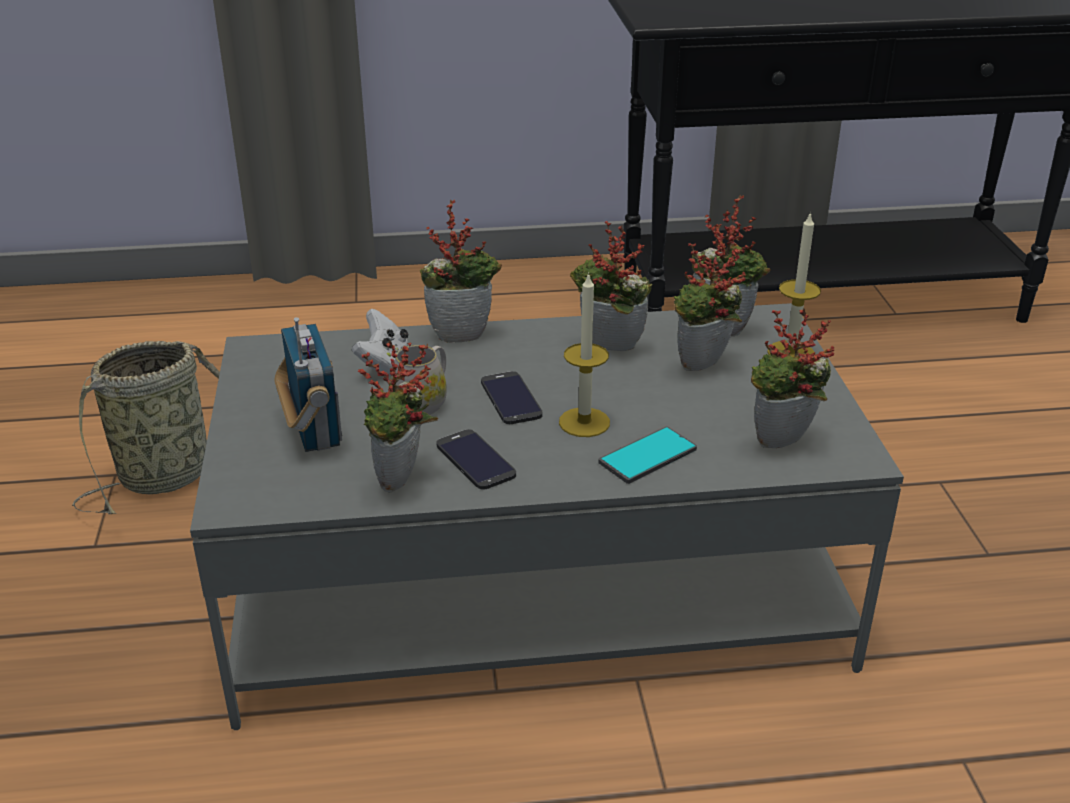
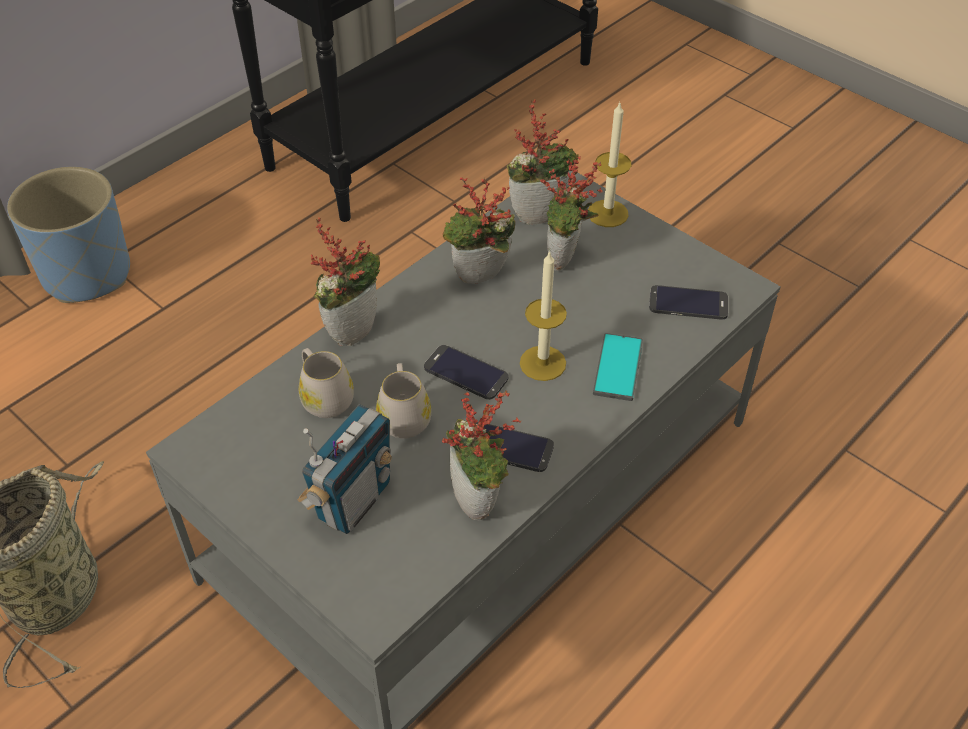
camera: 40 degrees left, 15 degrees up
radio [274,317,342,452] -> radio turned 90 degrees clockwise [298,404,392,534]
white game controller [352,309,408,376] -> white mug [299,348,354,418]
potted plant [751,308,834,448] -> phone [649,285,728,320]
none -> blue planter [7,167,130,303]

